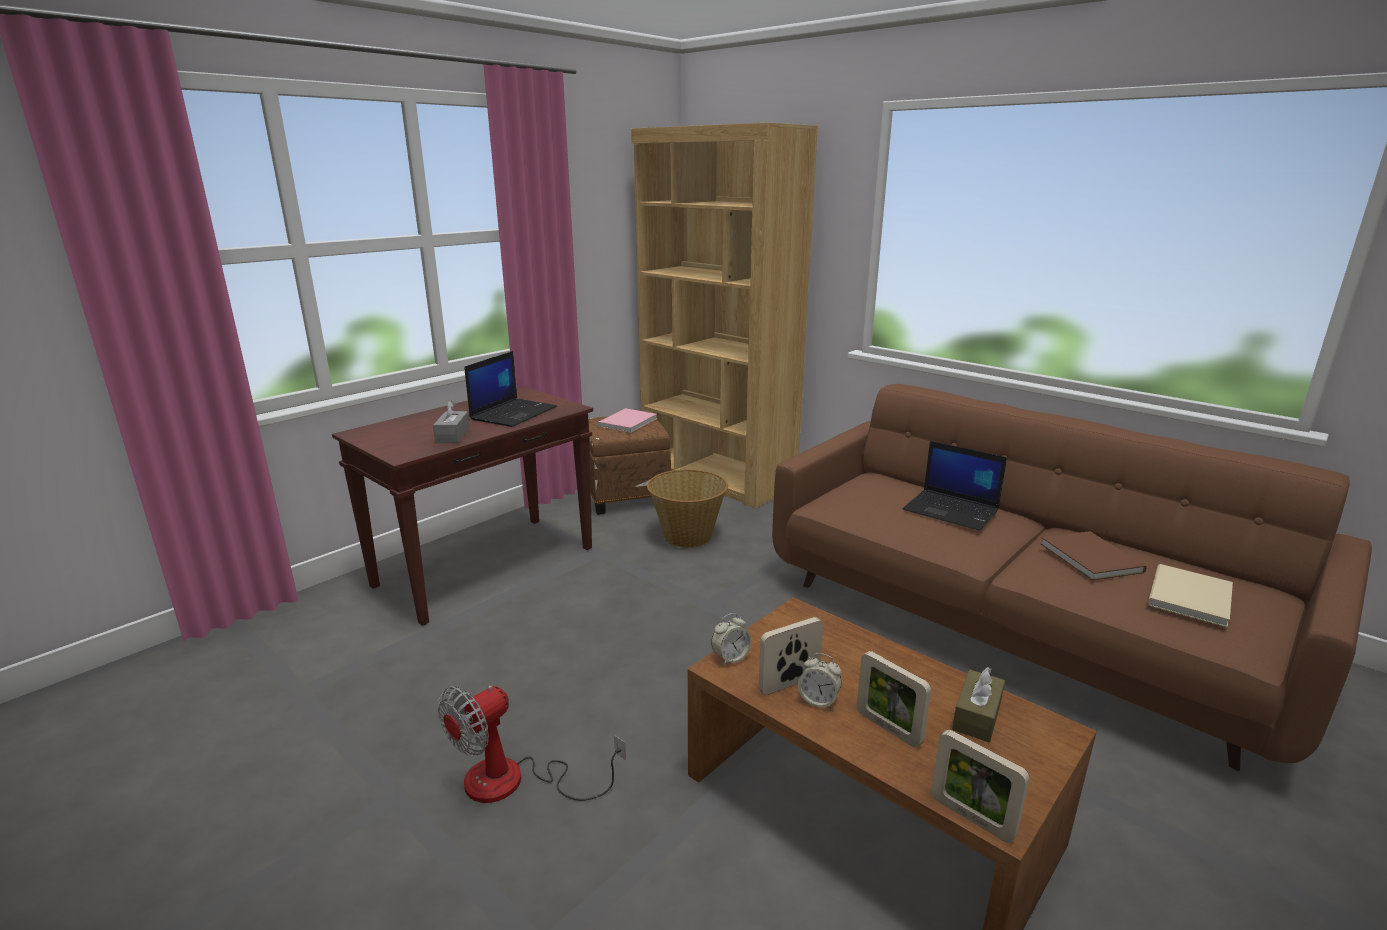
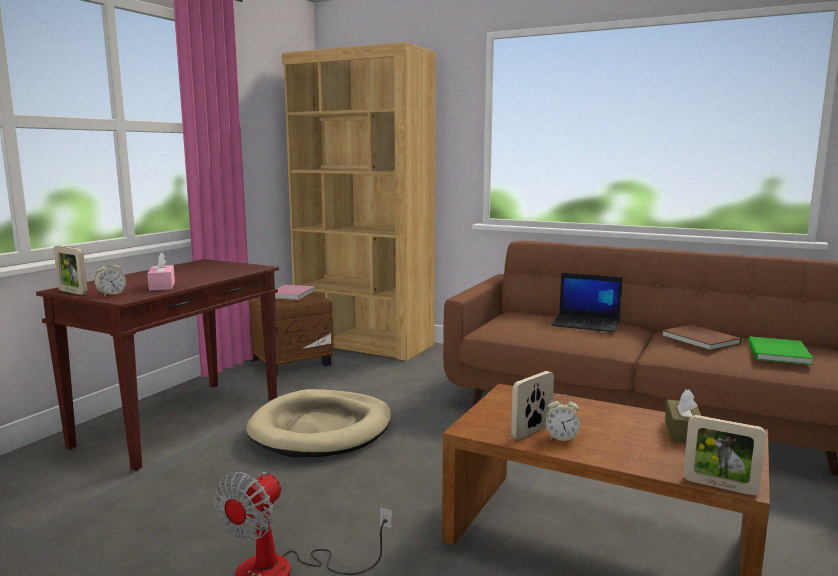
camera: 15 degrees left, 10 degrees down
grey tissue box [433,400,470,443] -> pink tissue box [147,252,175,291]
laptop [464,351,557,427] -> none
basket [647,469,728,548] -> none
alarm clock [711,613,752,666] -> alarm clock moved to [94,260,126,297]
picture frame [857,651,931,748] -> picture frame moved to [54,246,88,295]
beige book [1148,564,1233,627] -> green book [748,336,814,365]
none -> beige dog bed [246,389,391,457]

